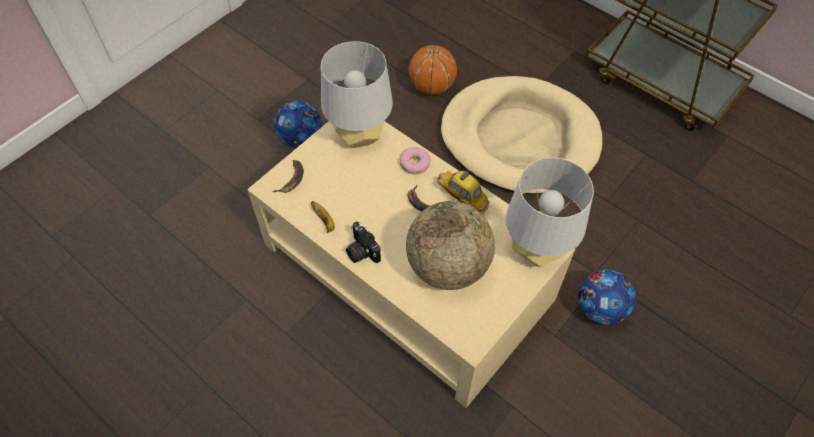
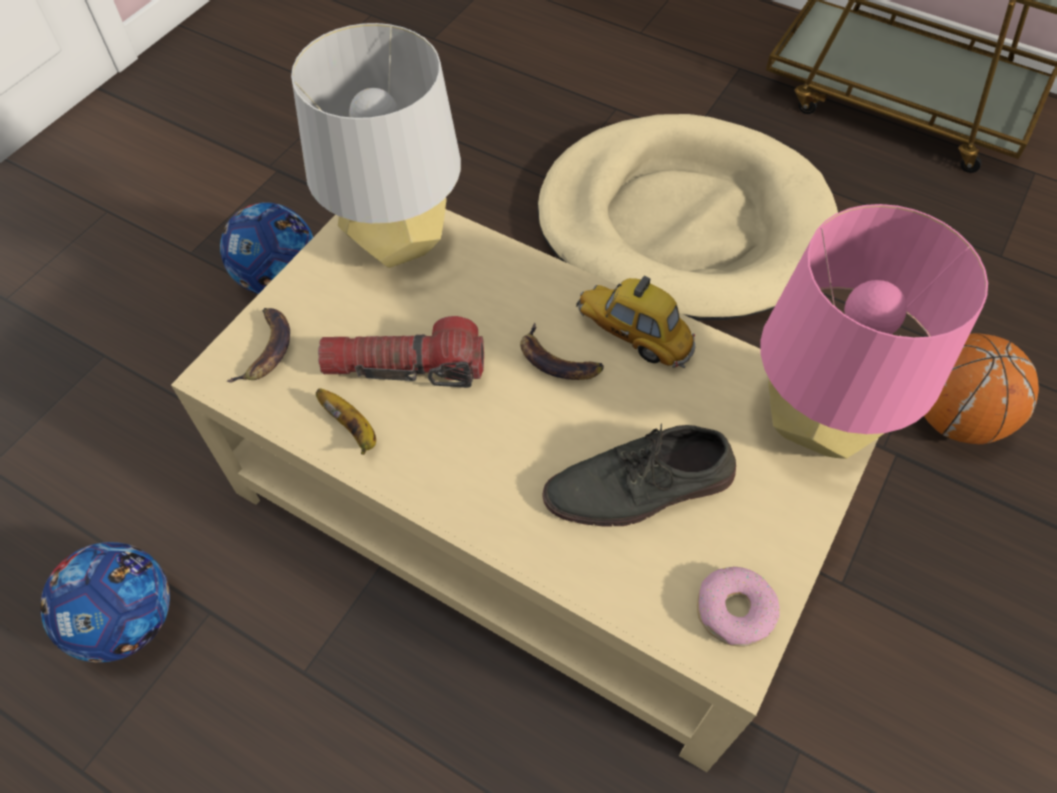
camera: 10 degrees left, 0 degrees up
camera [346,222,381,263] -> none
donut [400,147,431,174] -> donut moved to [697,567,780,647]
globe [406,201,495,290] -> grey shoe [542,423,736,527]
basketball [409,45,457,95] -> basketball moved to [924,333,1039,444]
grey table lamp [506,157,594,267] -> pink table lamp [760,204,988,459]
football [578,269,636,325] -> football moved to [40,542,170,663]
none -> flashlight [318,316,484,388]

